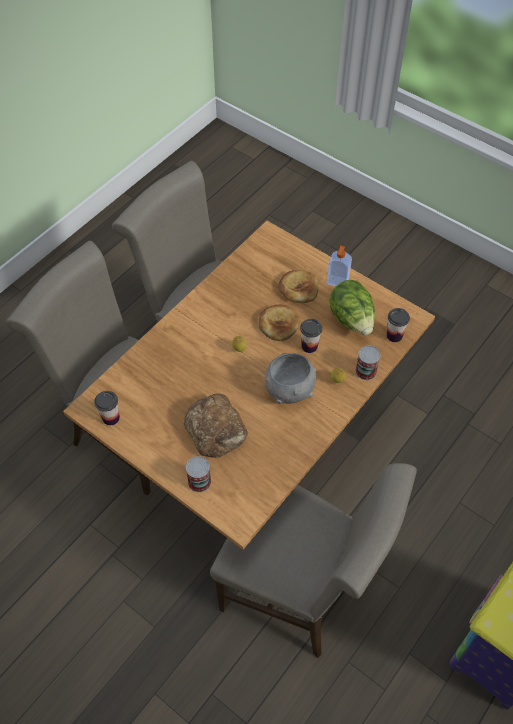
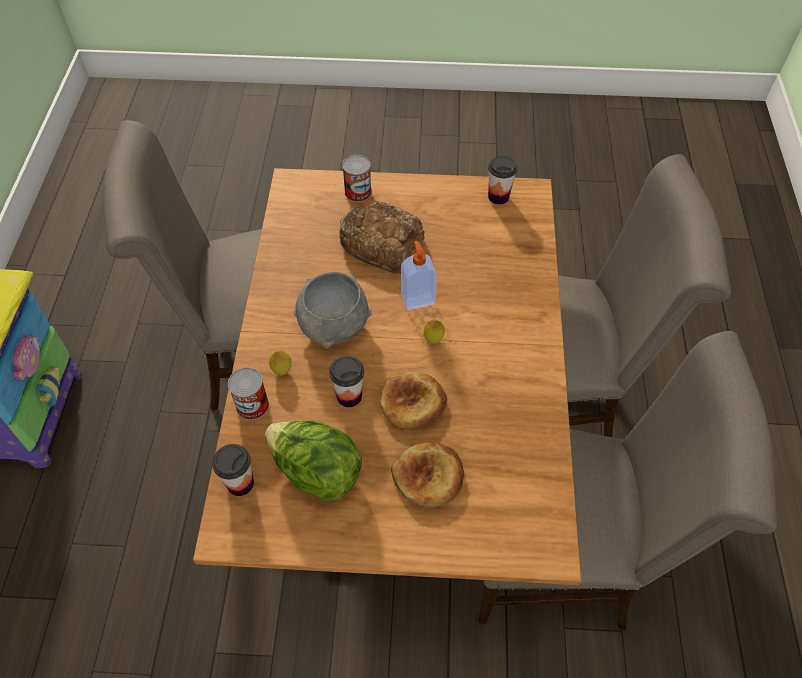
camera: 145 degrees right, 0 degrees up
soap dispenser [326,246,352,286] -> soap dispenser moved to [401,241,437,310]

